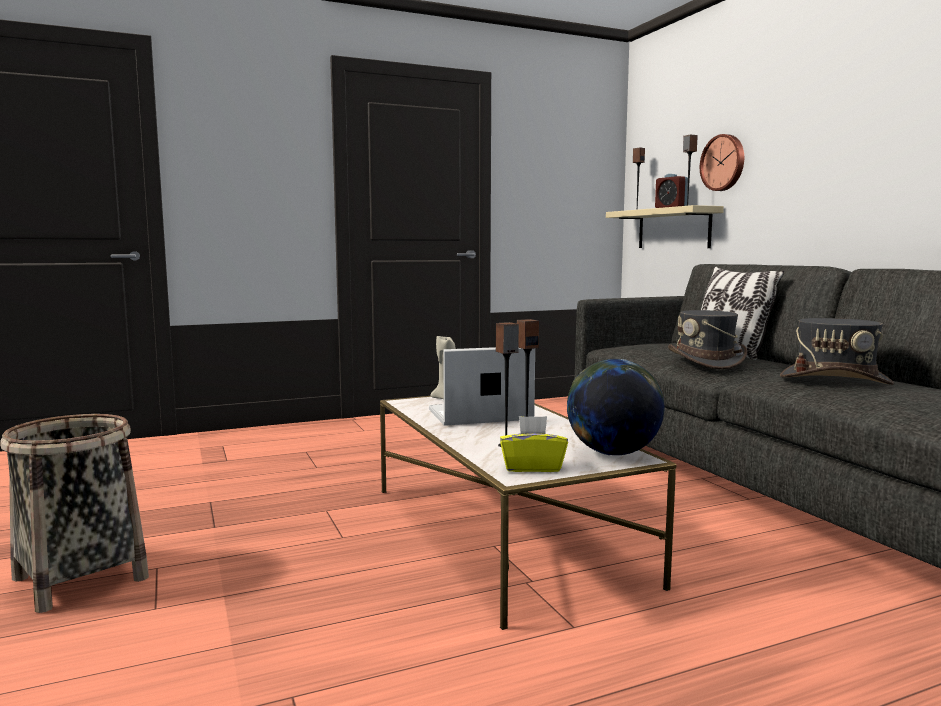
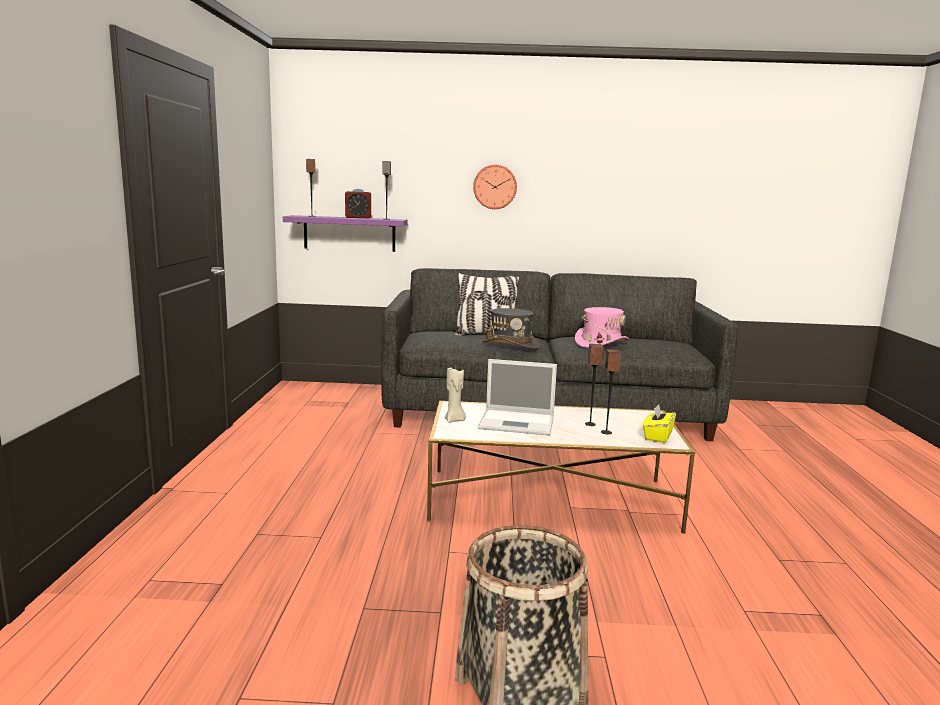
camera: 65 degrees left, 5 degrees up
laptop [429,347,535,426] -> laptop turned 90 degrees counterclockwise [478,359,557,436]
globe [567,359,665,455] -> none
beige shelf [606,205,724,248] -> purple shelf [283,215,408,252]
wall clock [700,134,744,191] -> wall clock moved to [473,165,517,209]
grey hat [780,318,894,385] -> pink hat [575,307,629,348]

